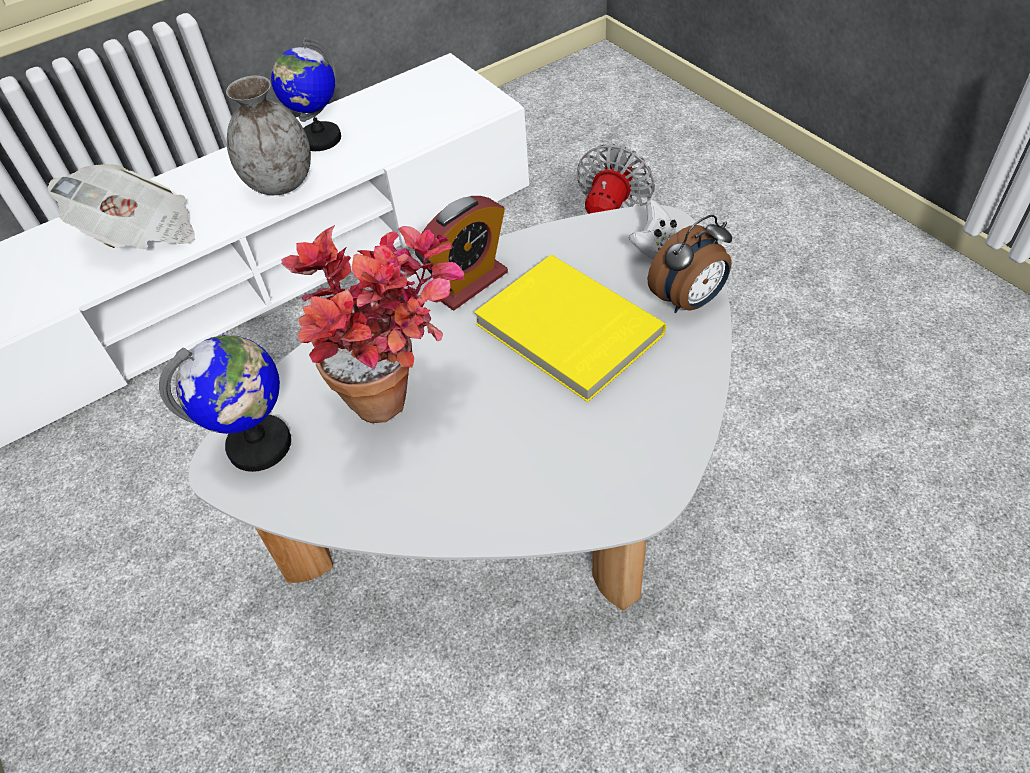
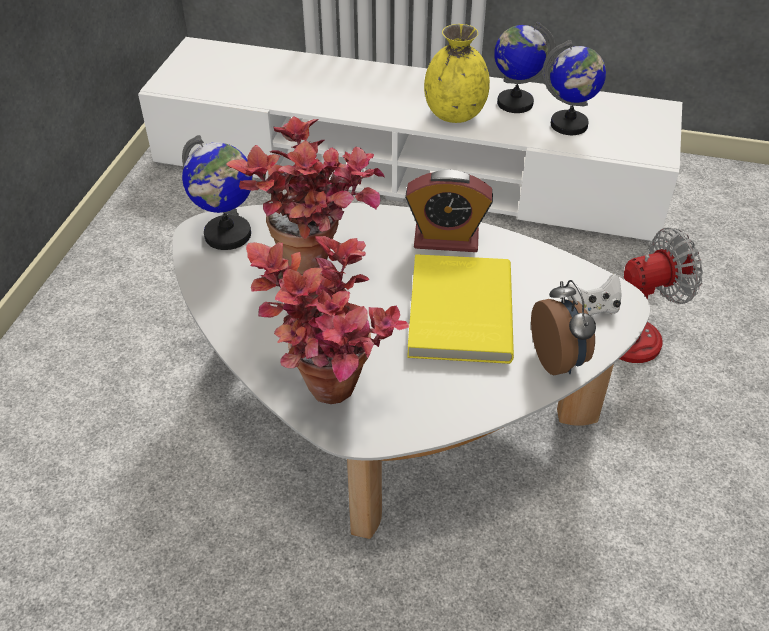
camera: 45 degrees right, 5 degrees down
newspaper [47,164,195,249] -> none
grey vase [226,76,311,195] -> yellow vase [424,24,490,123]
alarm clock [648,215,732,313] -> alarm clock turned 120 degrees counterclockwise [531,280,596,375]
none -> potted plant [246,236,409,404]
none -> globe [543,40,606,135]

